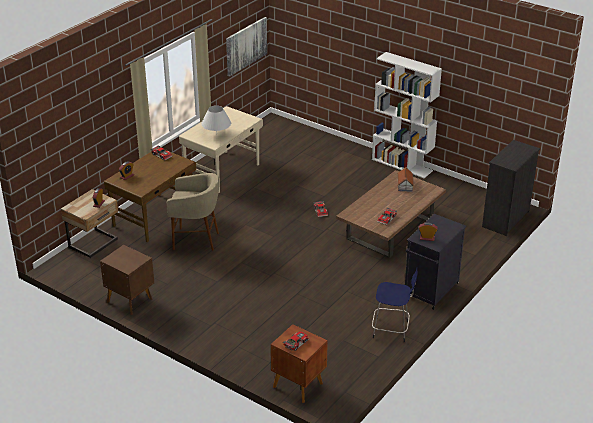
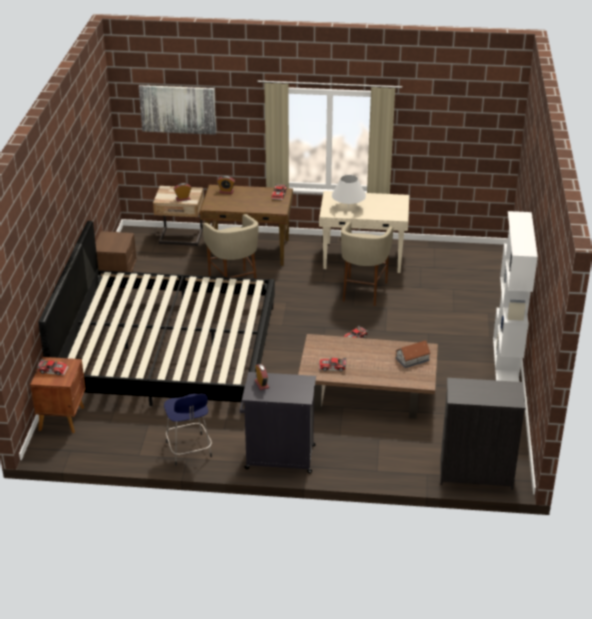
camera: 60 degrees right, 0 degrees up
picture [226,17,267,77] -> picture moved to [139,85,216,135]
none -> bed [38,221,275,406]
none -> beige stool [341,221,393,306]

